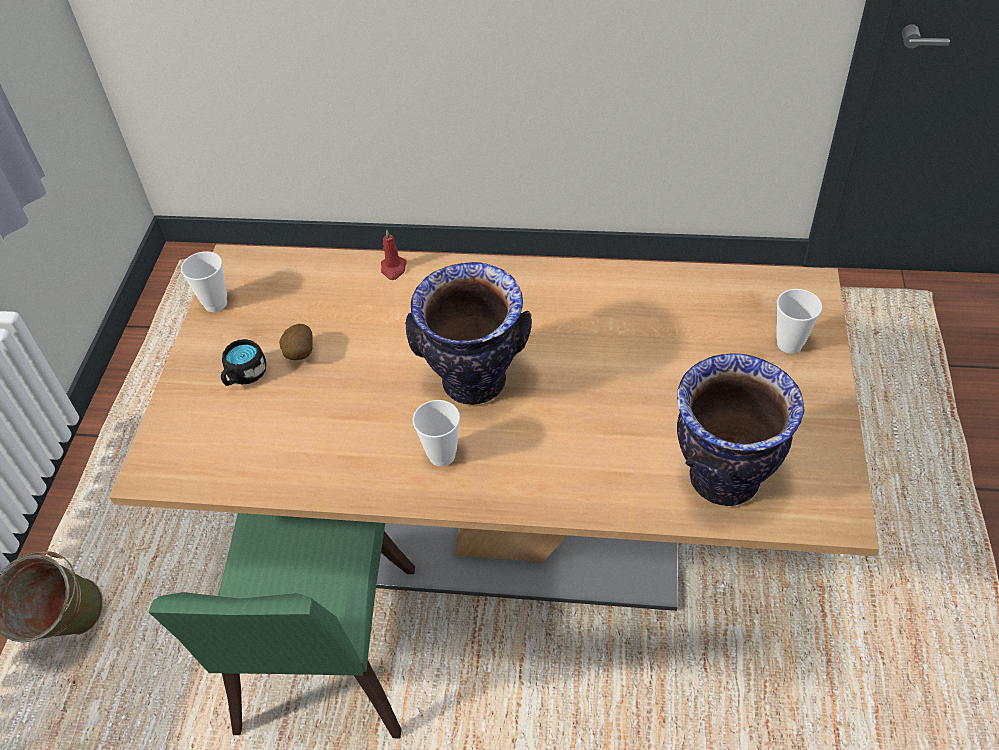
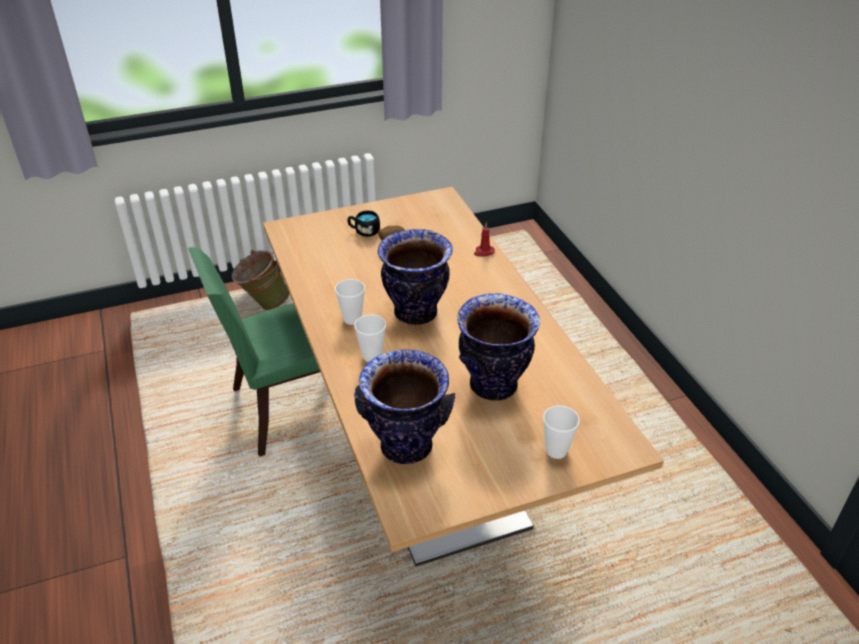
camera: 60 degrees right, 10 degrees down
cup [181,251,227,312] -> cup moved to [354,314,386,362]
none -> vase [457,293,540,401]

